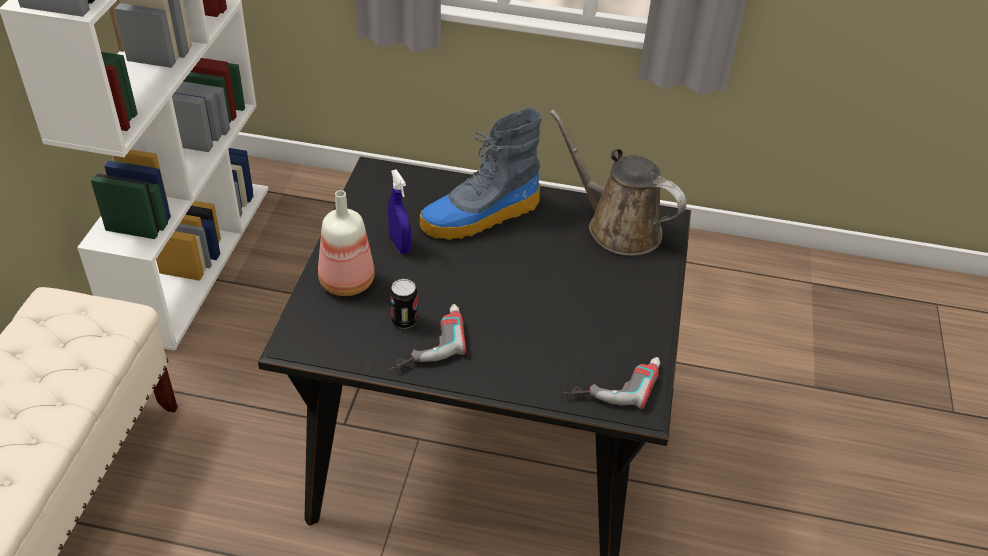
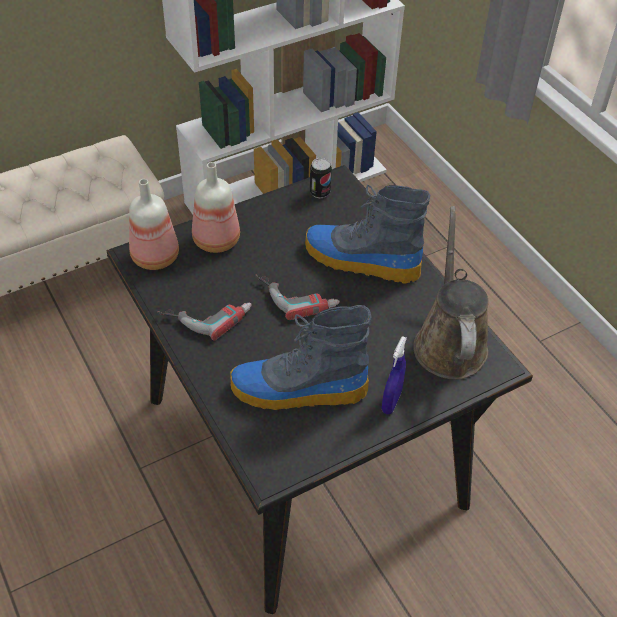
camera: 50 degrees right, 5 degrees up
blue spray bottle [388,169,411,254] -> blue spray bottle moved to [382,336,407,414]
can [390,279,418,329] -> can moved to [310,158,332,198]
power drill [563,357,660,409] -> power drill moved to [255,274,340,320]
none -> bottle [129,179,179,270]
none -> boot [230,305,372,410]

